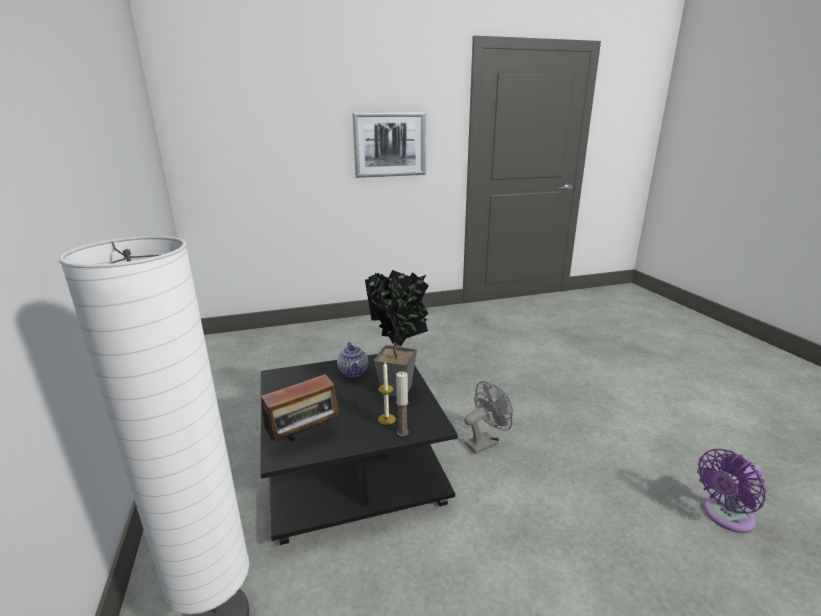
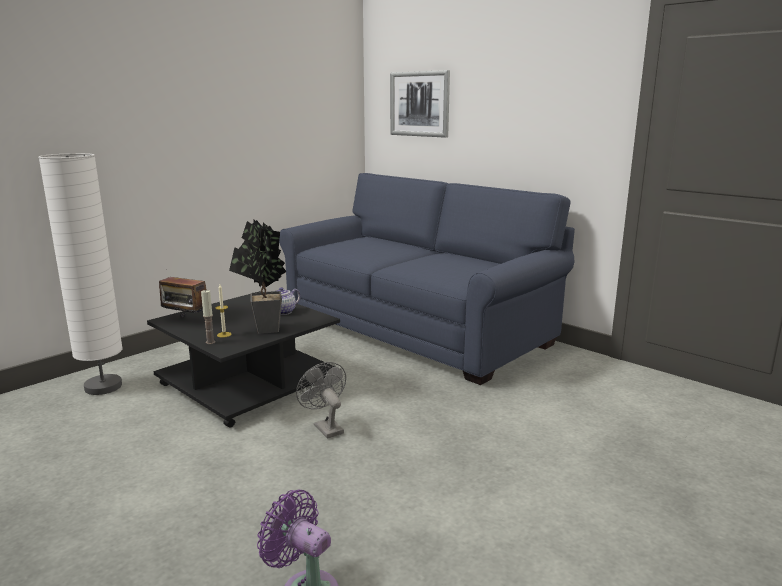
camera: 60 degrees right, 5 degrees down
picture [352,112,426,178] -> picture moved to [390,70,450,138]
grey fan [464,381,513,454] -> grey fan turned 150 degrees counterclockwise [296,362,346,439]
none -> blue sofa [279,173,575,385]

